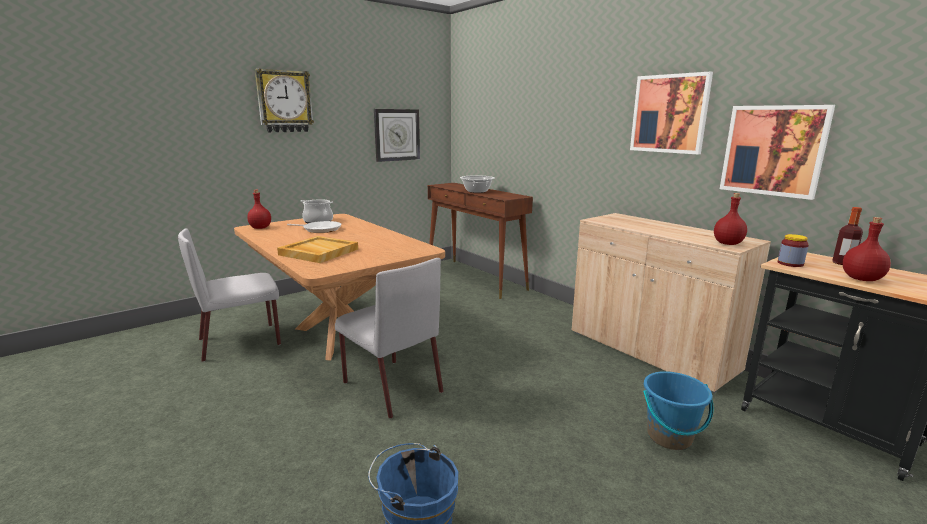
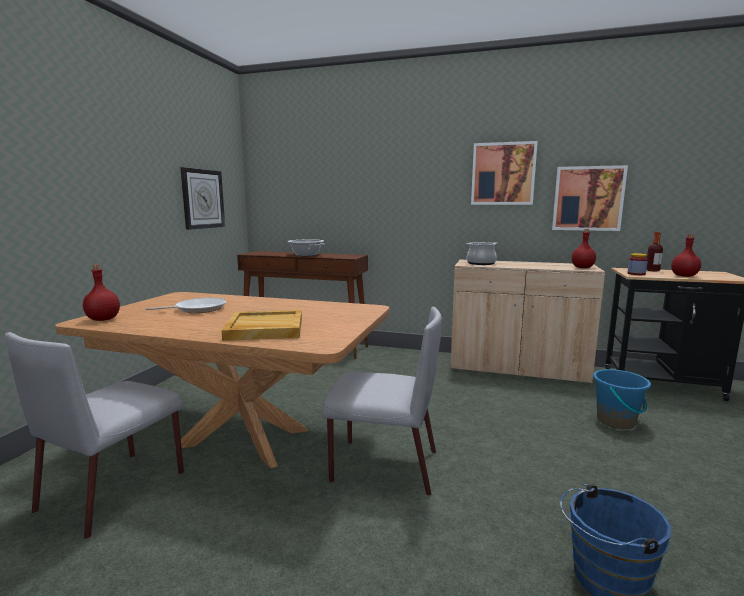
camera: 35 degrees left, 5 degrees down
wall clock [255,68,314,132] -> none
cooking pot [300,200,333,223] -> cooking pot moved to [466,242,498,265]

